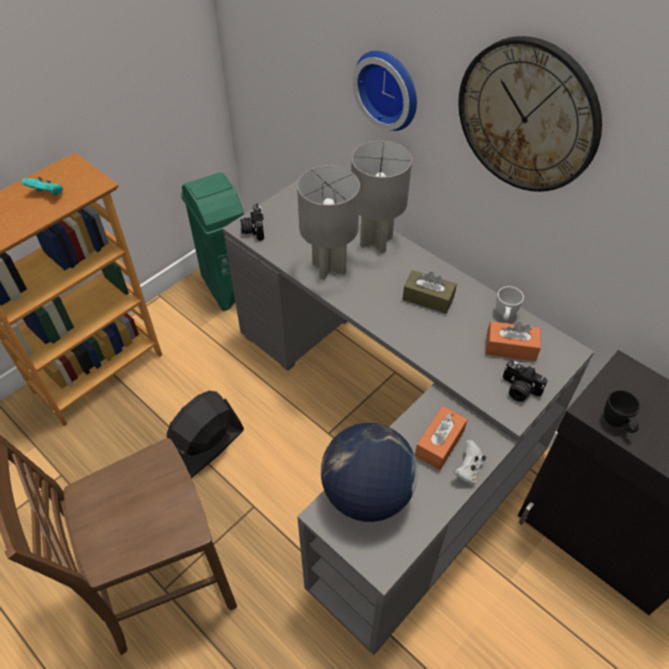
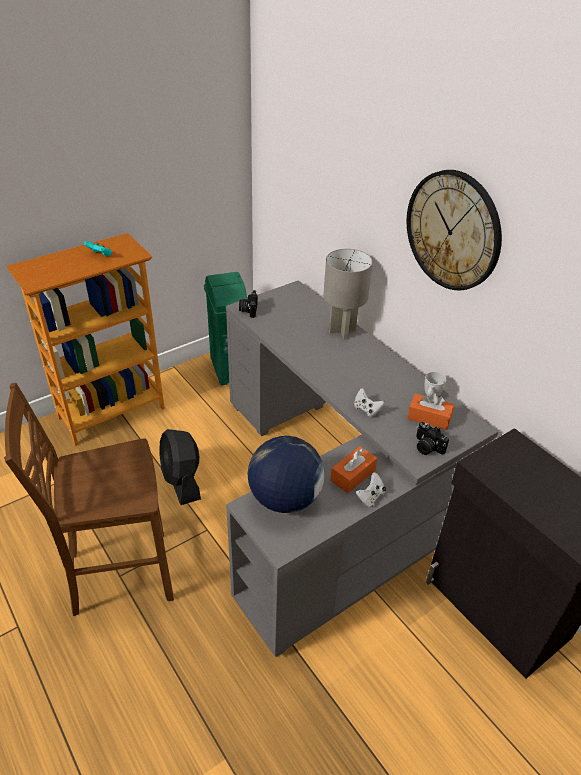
camera: 10 degrees right, 10 degrees down
black fan [166,391,244,478] -> black fan turned 75 degrees counterclockwise [159,429,201,505]
grey table lamp [297,165,360,280] -> none
wall clock [352,51,417,131] -> none
brown tissue box [403,270,457,314] -> none
black mug [604,390,640,433] -> none
none -> white game controller [354,388,385,417]

